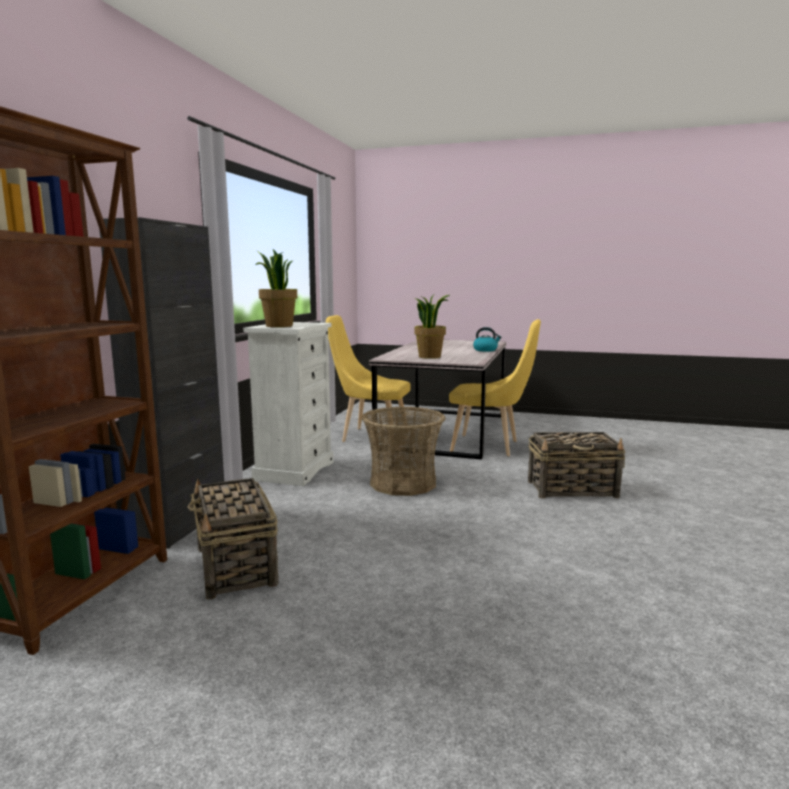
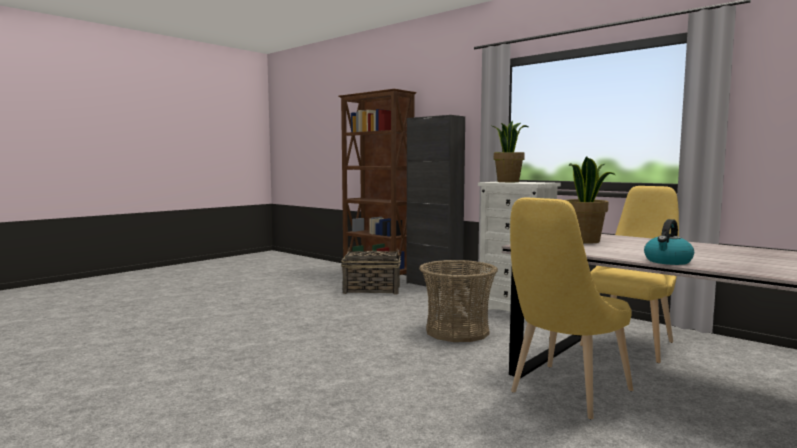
camera: 115 degrees right, 5 degrees down
basket [528,432,625,499] -> none

